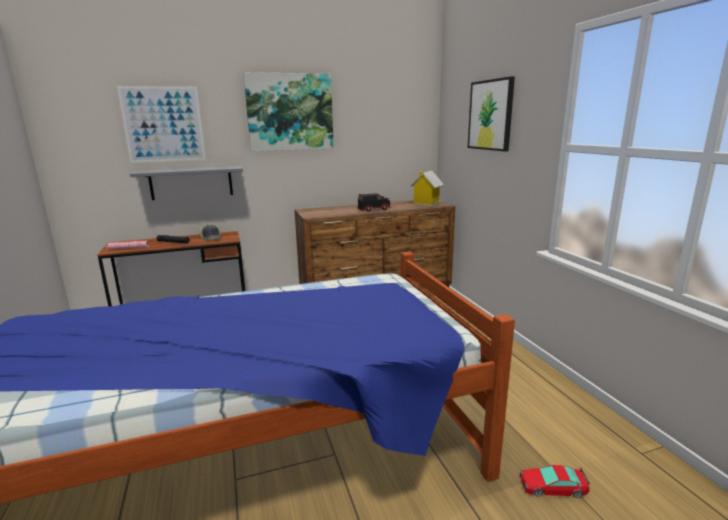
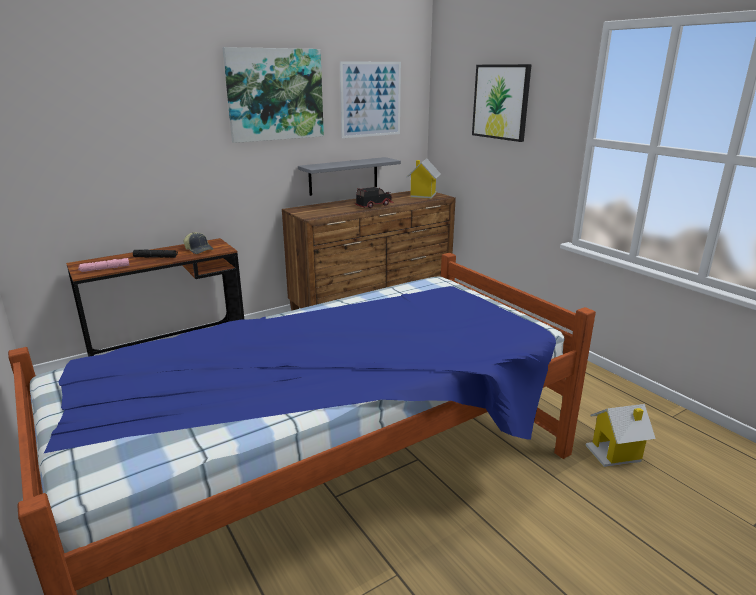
camera: 15 degrees left, 5 degrees up
picture [117,86,206,163] -> picture moved to [340,61,401,138]
grey shelf [130,166,243,200] -> grey shelf moved to [298,157,401,196]
toy car [520,465,590,498] -> toy house [586,404,656,467]

